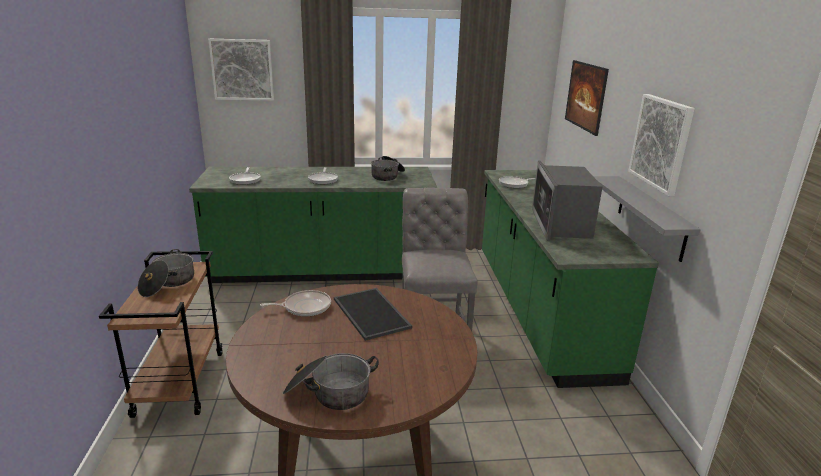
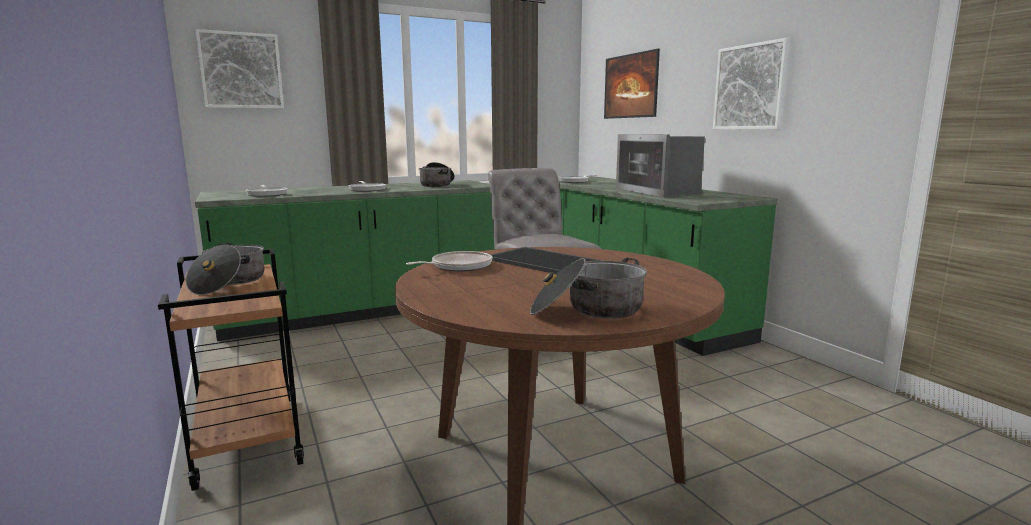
camera: 20 degrees left, 10 degrees down
grey shelf [593,176,701,262] -> none

